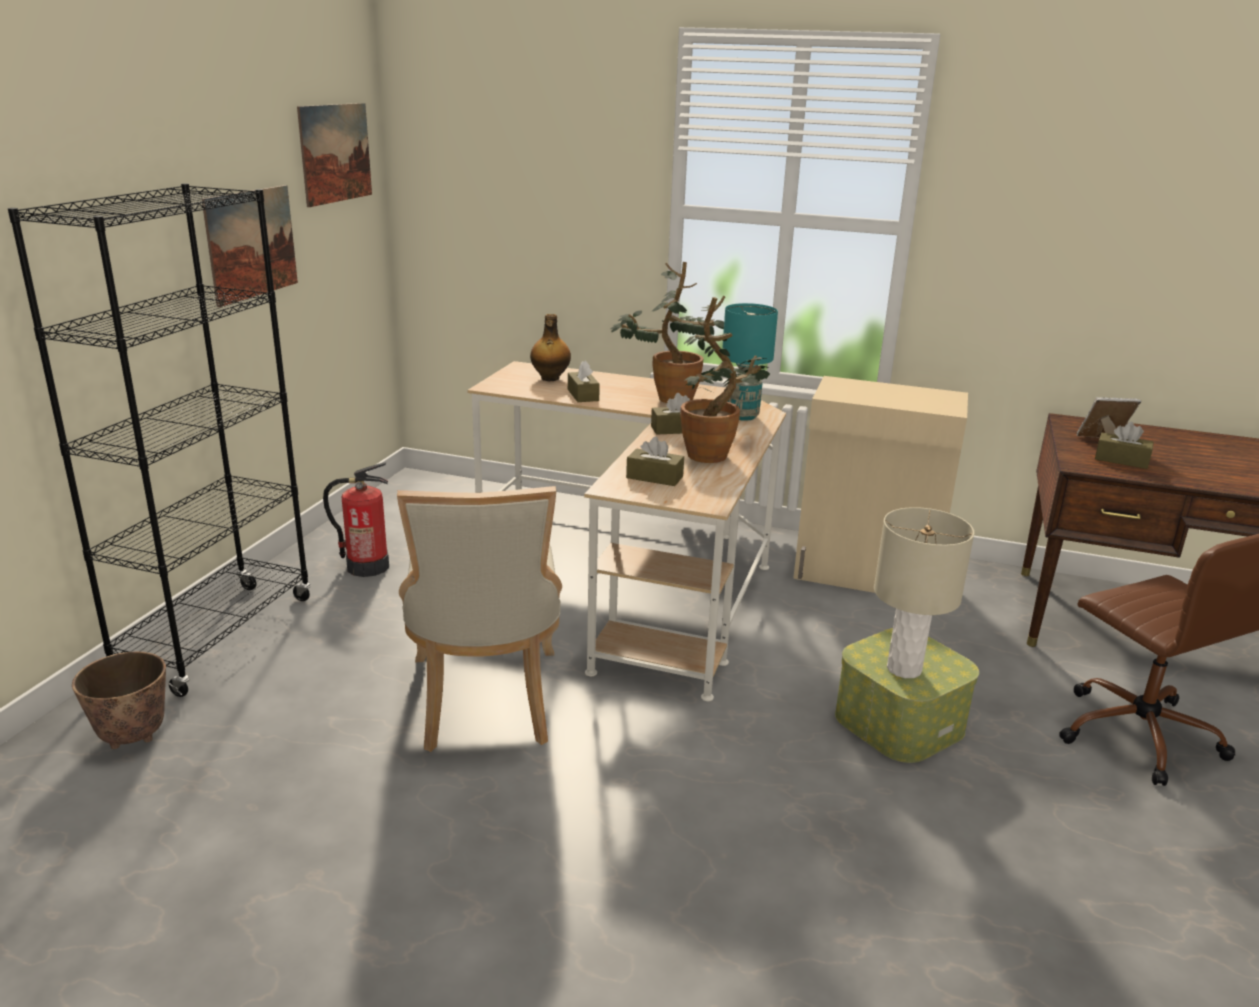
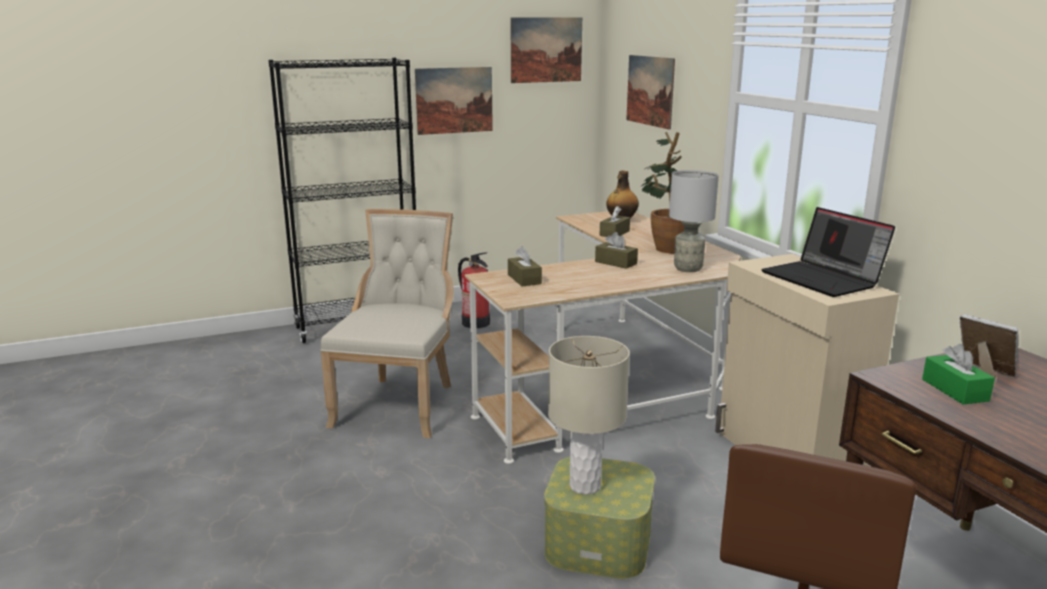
camera: 50 degrees right, 5 degrees down
planter [72,652,166,749] -> none
beige chair [397,486,562,752] -> beige chair turned 150 degrees clockwise [320,209,454,438]
potted plant [680,296,770,463] -> none
turquoise table lamp [722,303,778,421] -> grey table lamp [669,170,719,272]
brown tissue box [1095,422,1154,469] -> green tissue box [922,344,995,405]
none -> picture [626,55,675,130]
none -> laptop [761,207,895,297]

